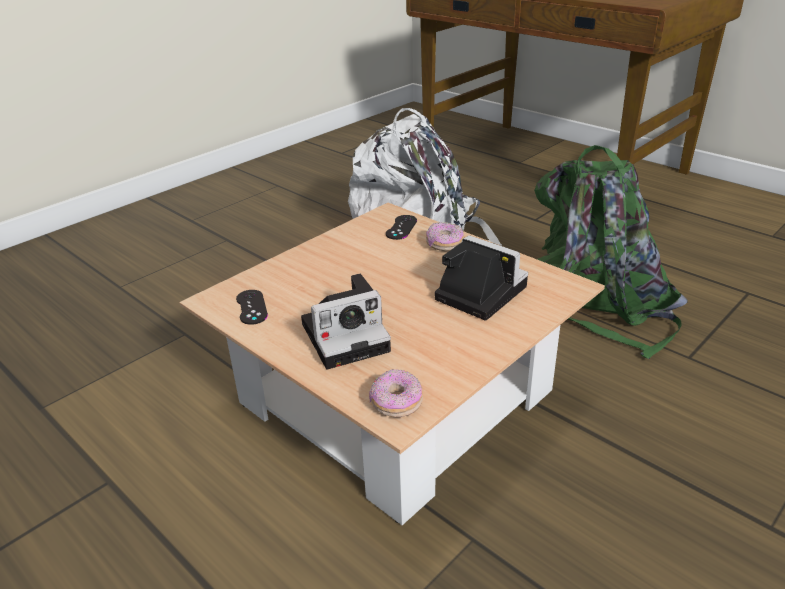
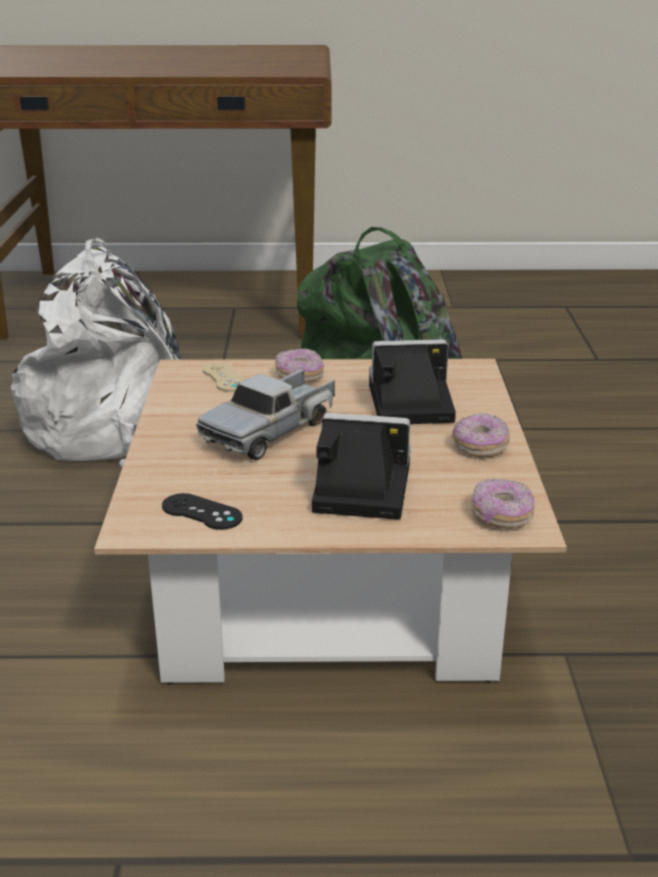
camera: 45 degrees left, 5 degrees down
camera [301,274,391,370] -> camera turned 105 degrees counterclockwise [312,412,411,520]
black game controller [386,215,417,240] -> beige game controller [203,362,245,392]
none -> toy truck [196,369,335,460]
none -> donut [452,413,510,458]

